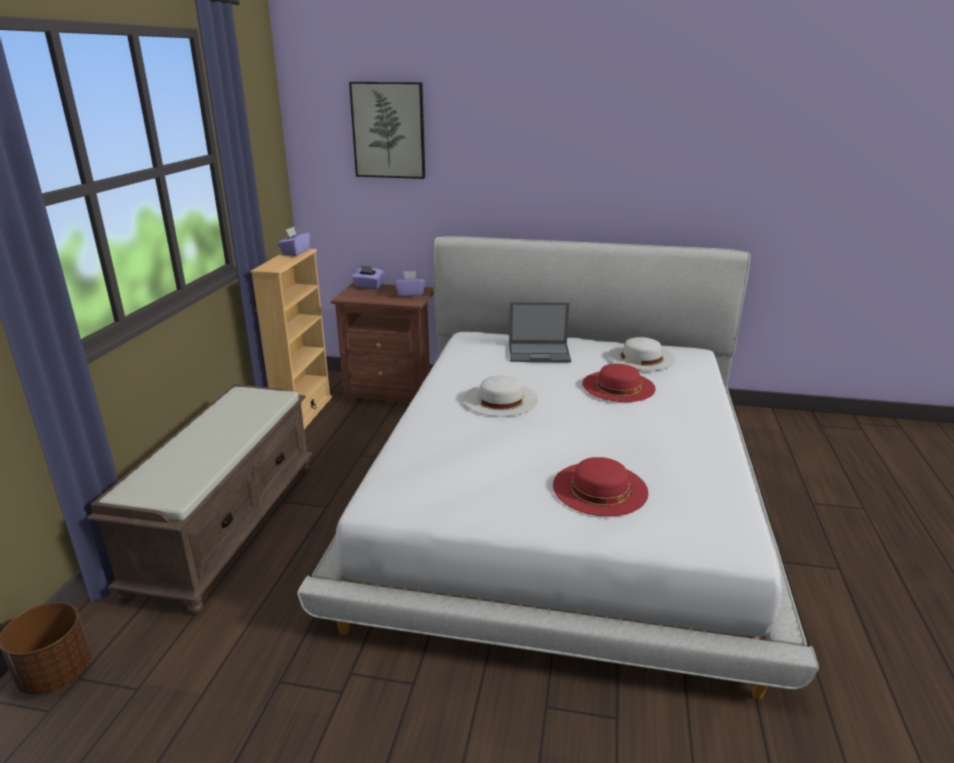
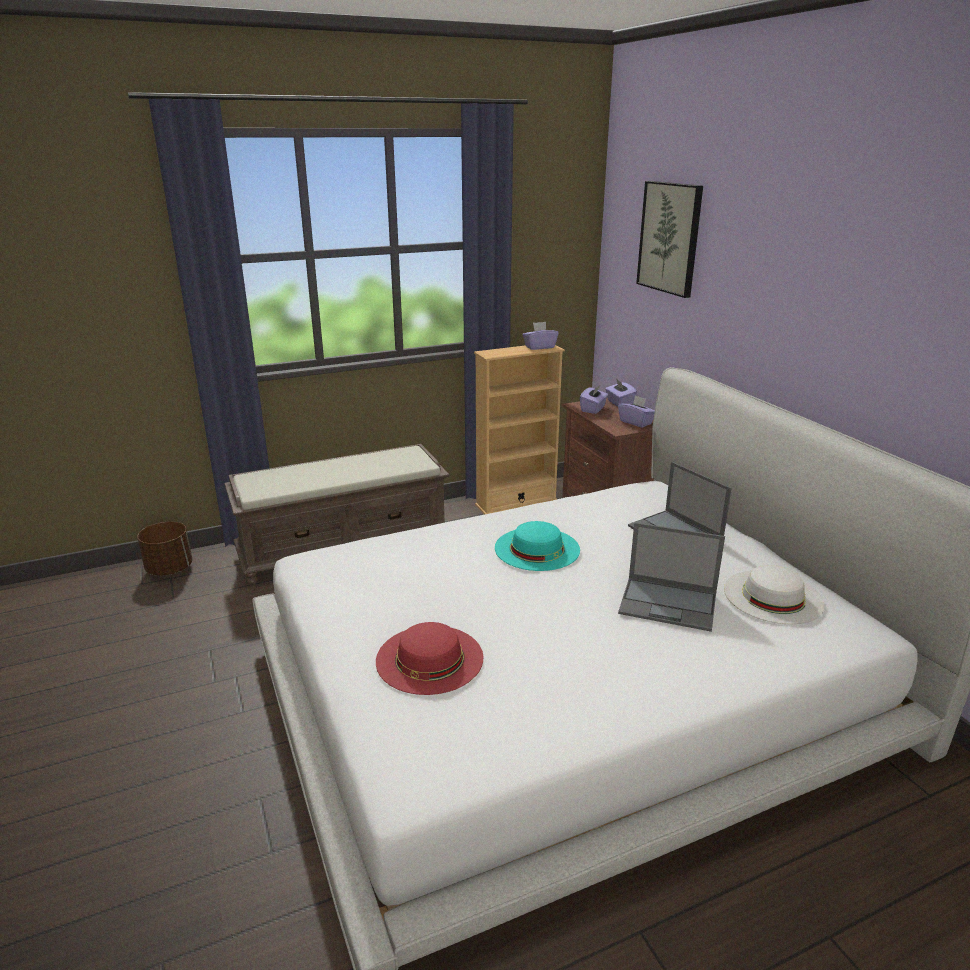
camera: 55 degrees right, 0 degrees up
white hat [463,376,538,417] -> turquoise hat [495,521,580,571]
red hat [582,364,655,402] -> laptop [618,522,725,632]
none -> purple tissue box [580,384,608,414]

